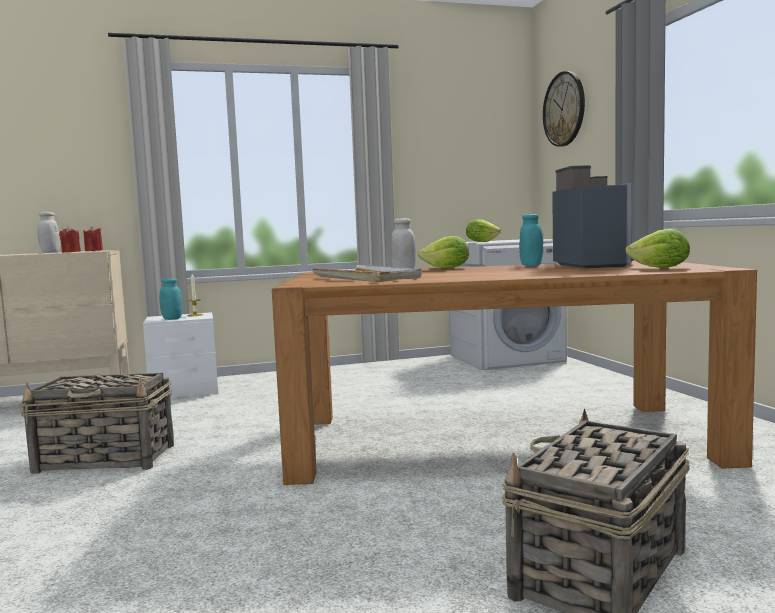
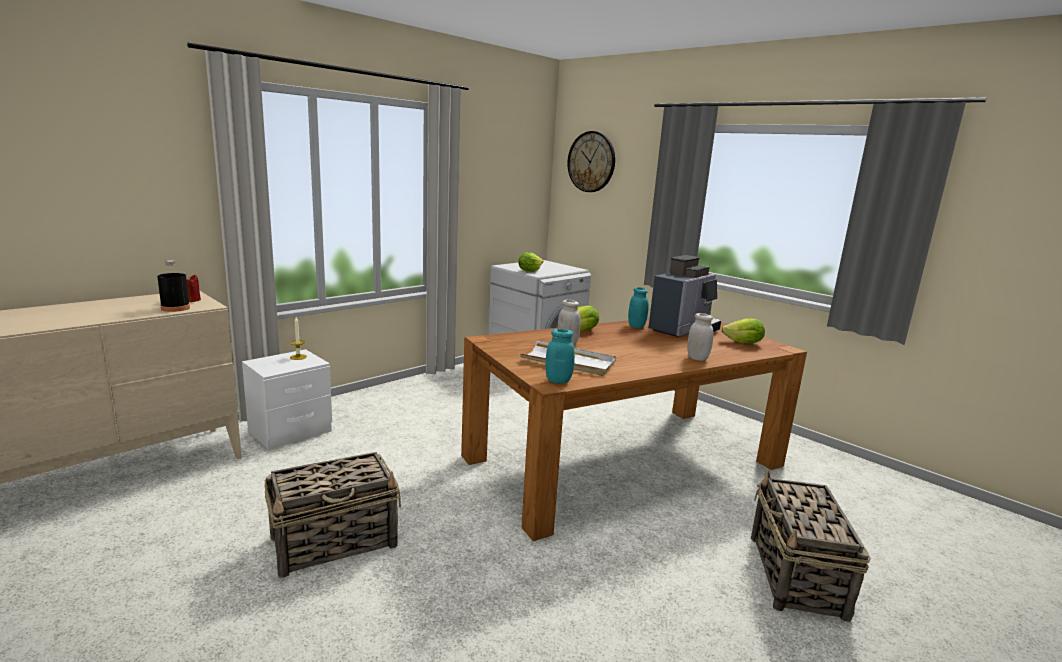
camera: 30 degrees left, 10 degrees up
white jar [37,212,60,253] -> white jar moved to [687,313,714,361]
red candle [59,227,81,253] -> black bottle [157,260,190,312]
turquoise jar [159,278,182,320] -> turquoise jar moved to [546,329,575,384]
coffee machine [552,165,634,269] -> coffee machine turned 75 degrees clockwise [648,255,721,337]

